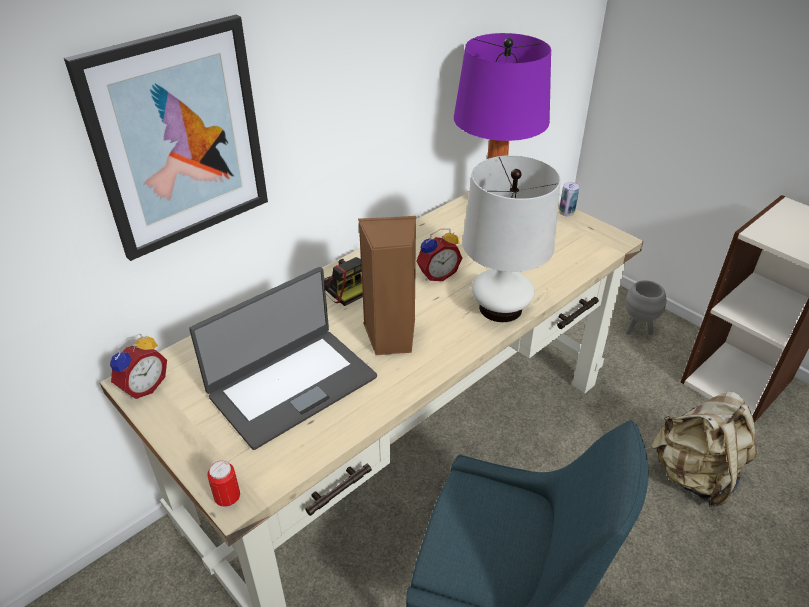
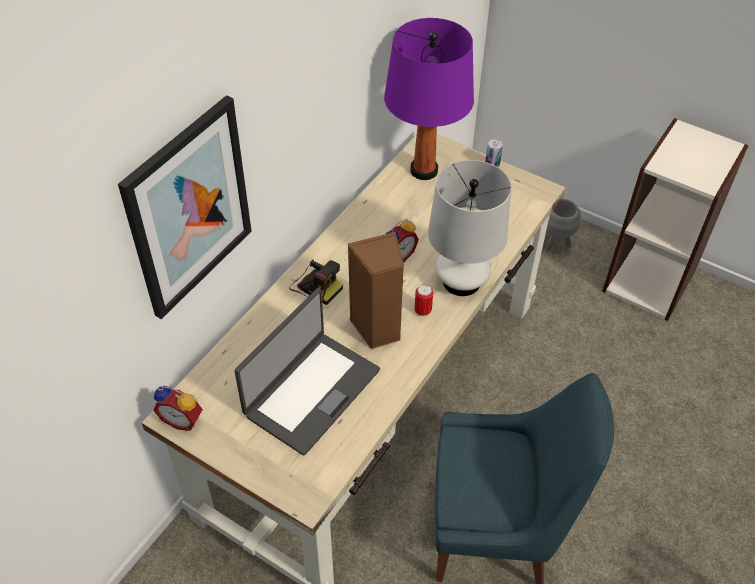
camera: 15 degrees left, 10 degrees up
alarm clock [110,333,167,399] -> alarm clock turned 90 degrees clockwise [153,386,203,431]
can [207,461,240,508] -> can moved to [414,284,433,316]
beige backpack [651,391,757,507] -> none

